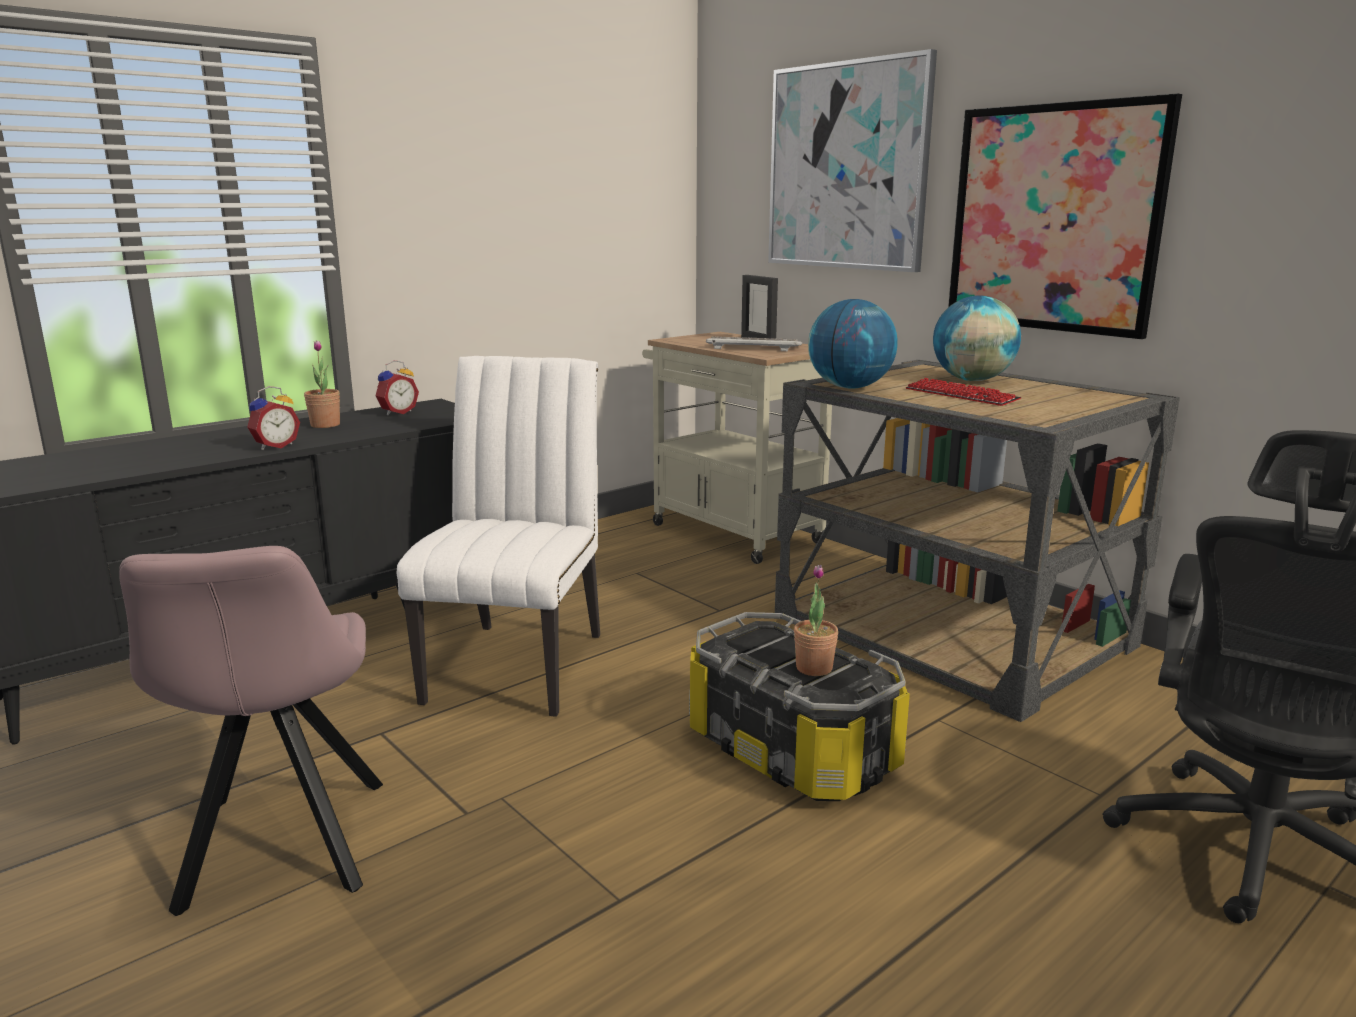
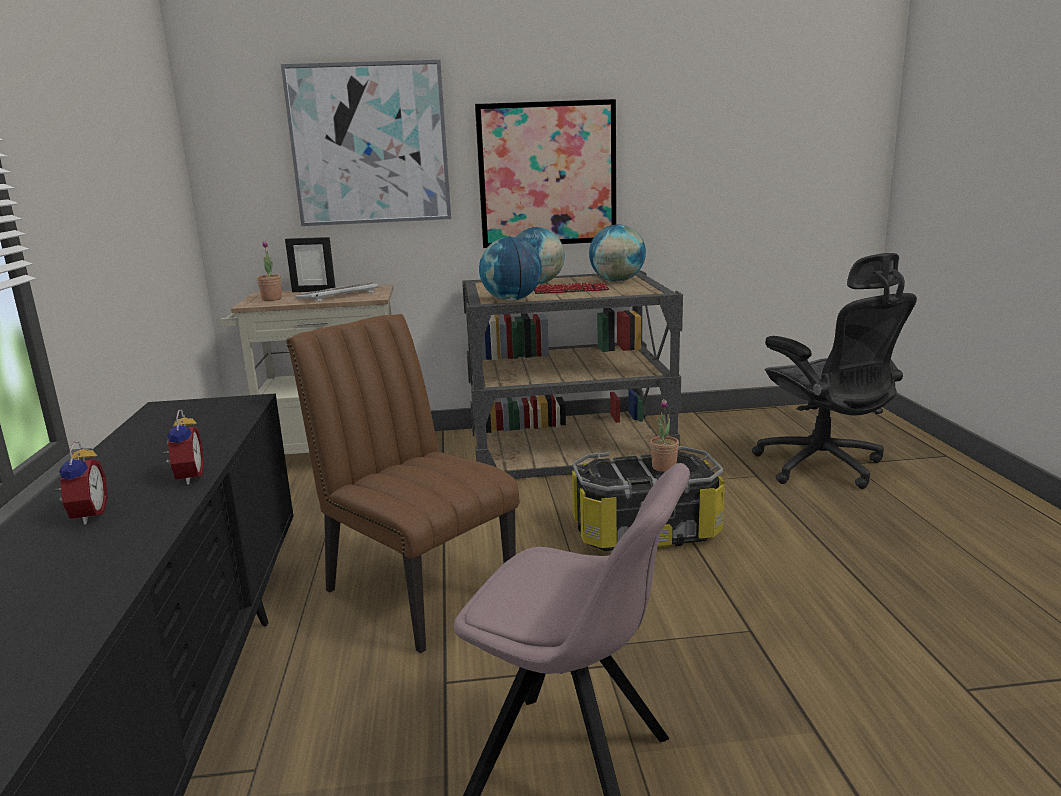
camera: 55 degrees left, 0 degrees up
potted plant [304,341,340,428] -> potted plant moved to [257,241,282,301]
alarm clock [376,360,419,415] -> alarm clock moved to [52,441,108,525]
white chair [397,356,600,717] -> brown chair [286,314,520,653]
none -> globe [589,224,646,282]

